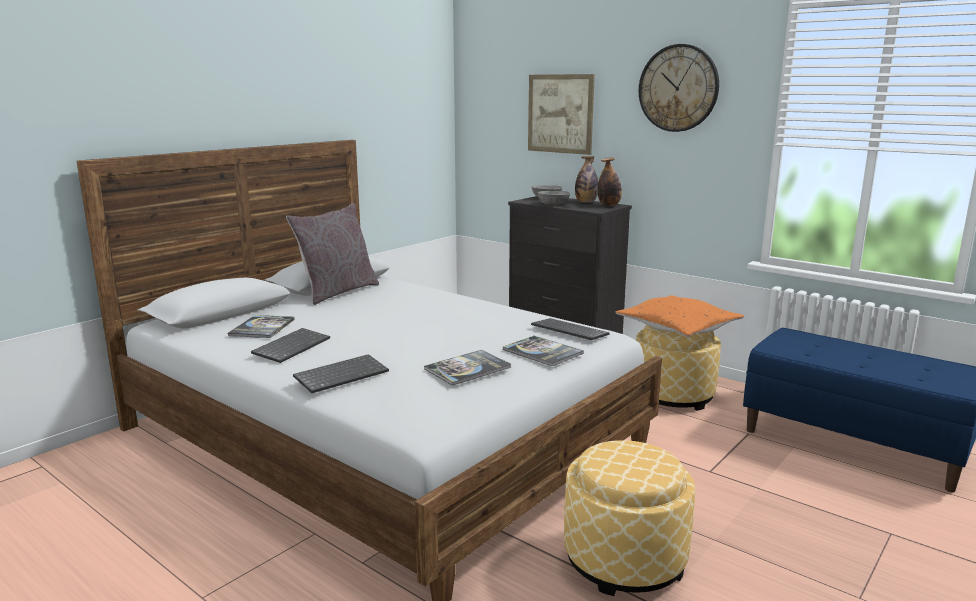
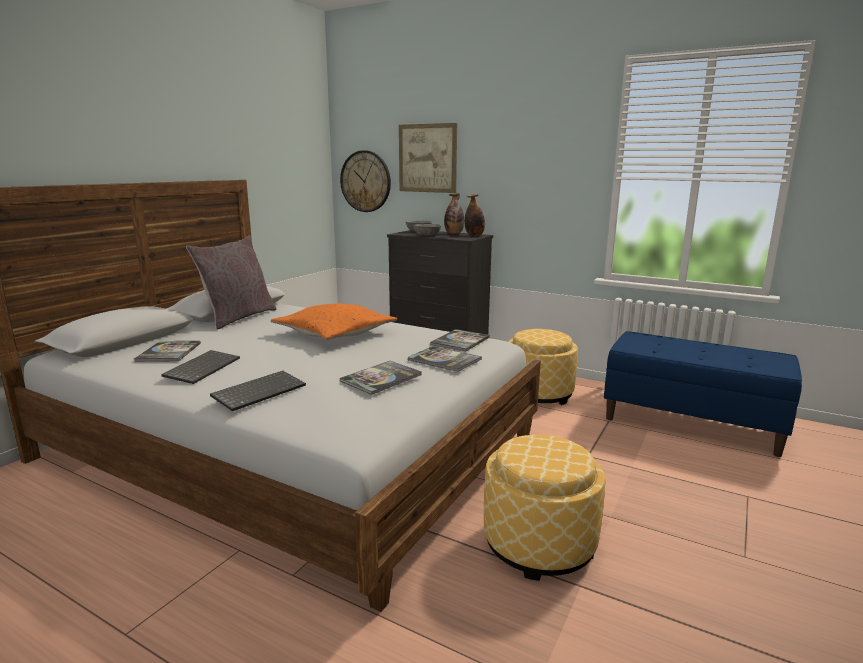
camera: 10 degrees left, 0 degrees up
keyboard [531,318,609,340] -> book [430,329,490,351]
orange pillow [616,295,744,337] -> orange pillow moved to [271,303,397,340]
wall clock [639,44,719,132] -> wall clock moved to [340,150,391,212]

